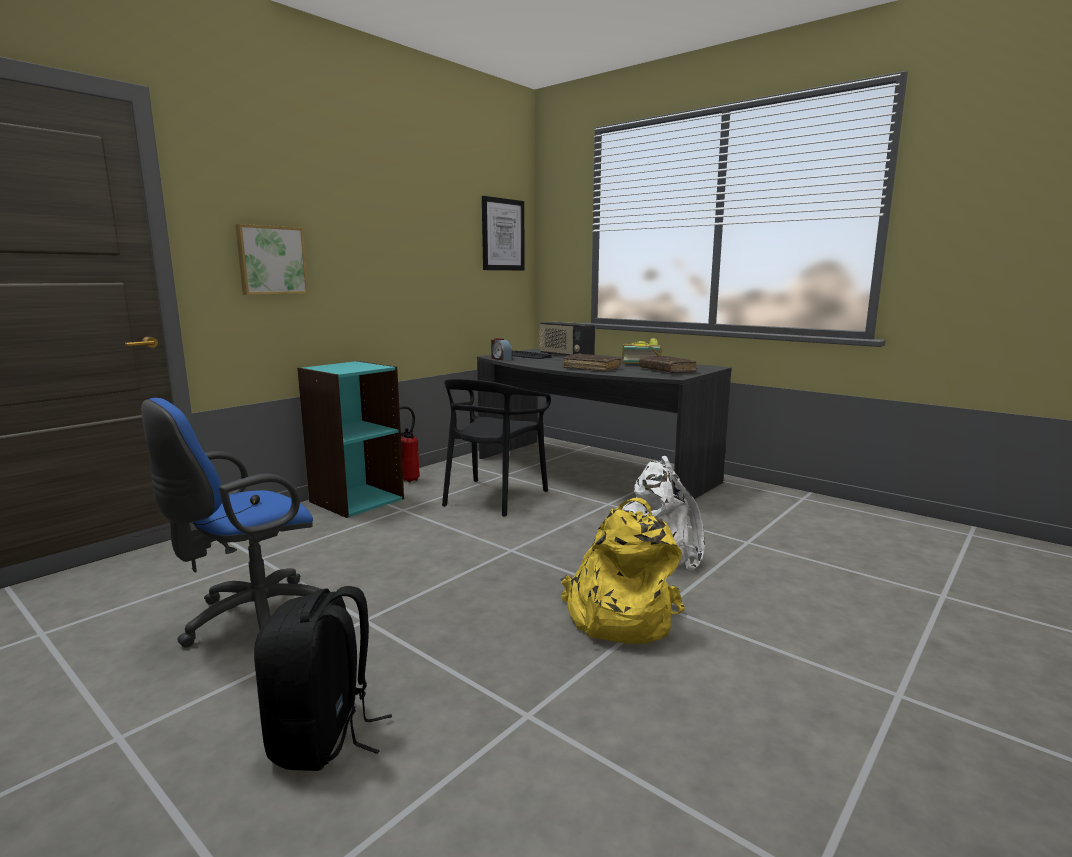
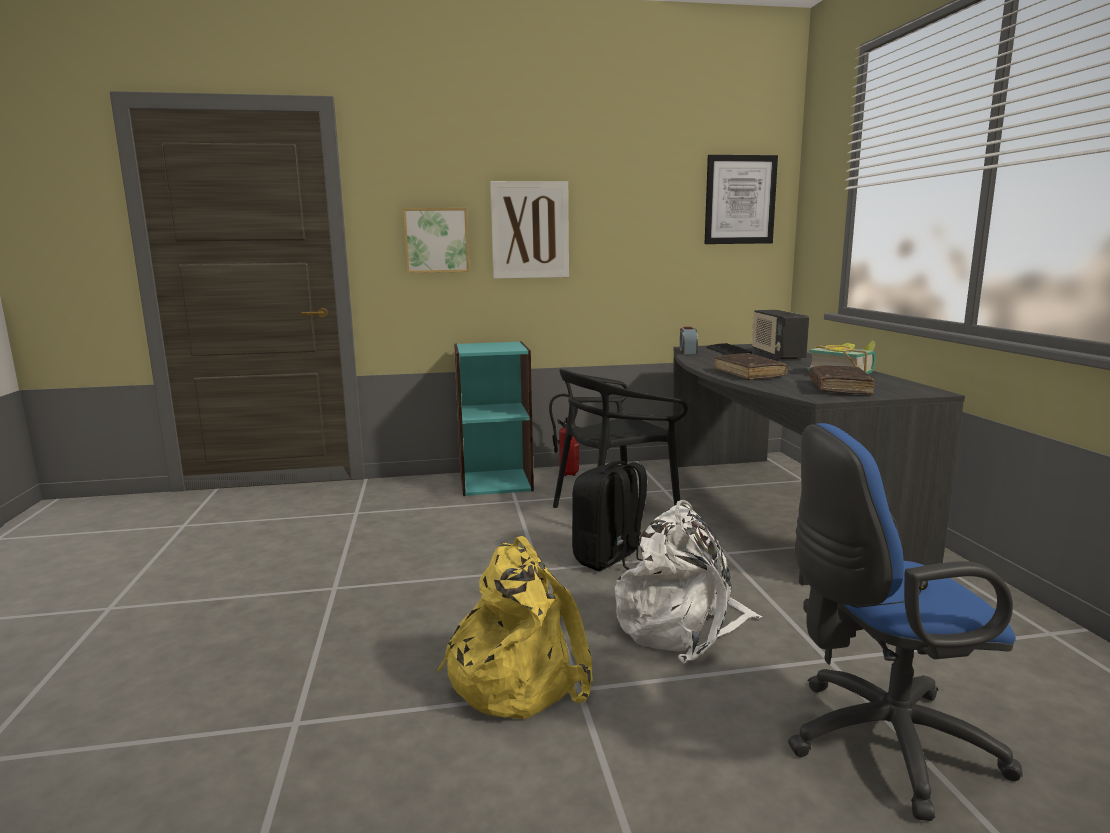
camera: 40 degrees right, 0 degrees up
blue office chair [141,398,321,648] -> blue office chair moved to [788,423,1023,821]
black backpack [254,586,392,771] -> black backpack moved to [572,461,647,571]
none -> picture [490,181,569,279]

